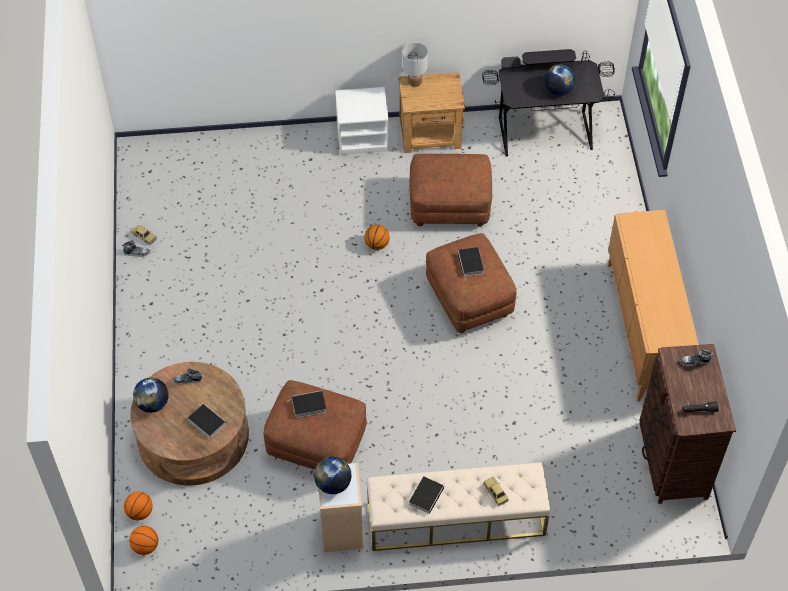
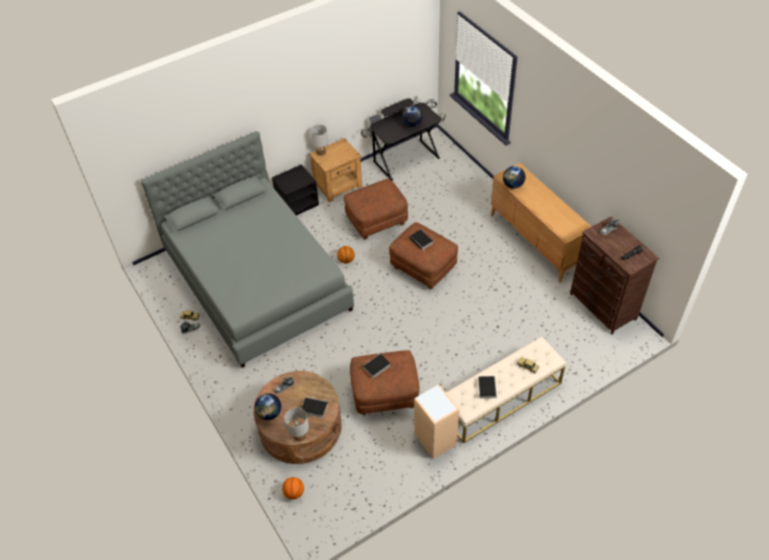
camera: 25 degrees left, 5 degrees down
basketball [129,526,158,555] -> none
globe [314,457,352,494] -> globe moved to [503,166,525,189]
white nightstand [335,87,389,155] -> black nightstand [272,164,319,216]
none -> grey bed [141,131,354,368]
none -> grey table lamp [284,407,309,442]

